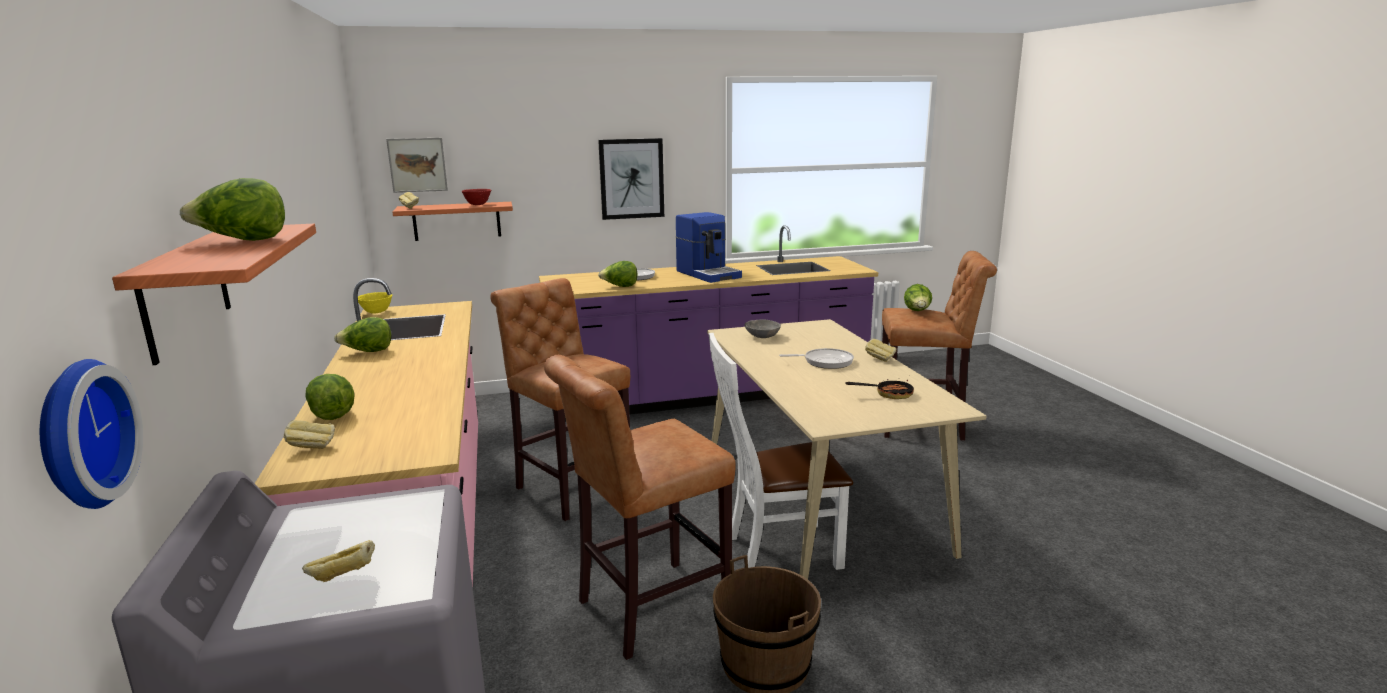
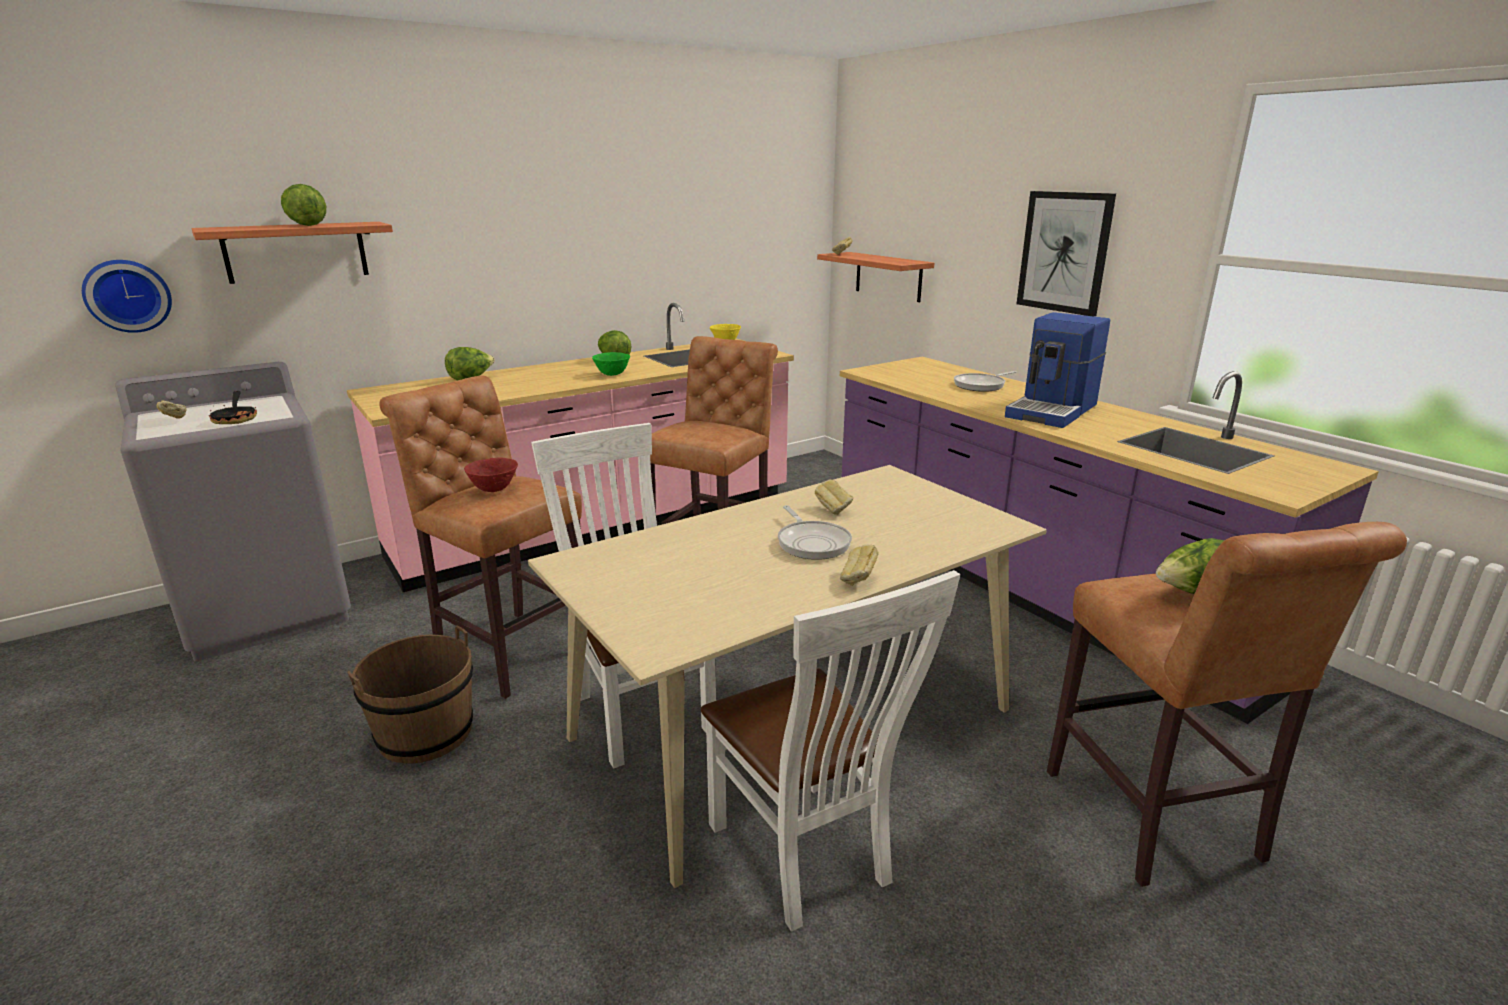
camera: 70 degrees right, 5 degrees up
bread [284,420,335,449] -> bread moved to [815,479,853,515]
picture [386,138,448,193] -> none
red bowl [462,189,491,205] -> red bowl moved to [464,458,518,492]
lettuce [598,261,638,287] -> none
grey bowl [744,319,781,338] -> none
frying pan [845,379,914,399] -> frying pan moved to [209,391,257,424]
none -> green bowl [592,352,630,376]
none -> white chair [701,570,961,932]

